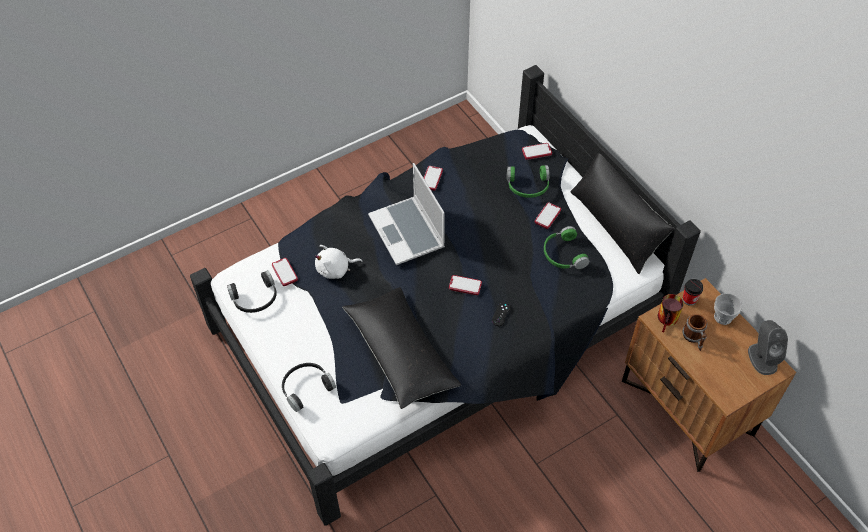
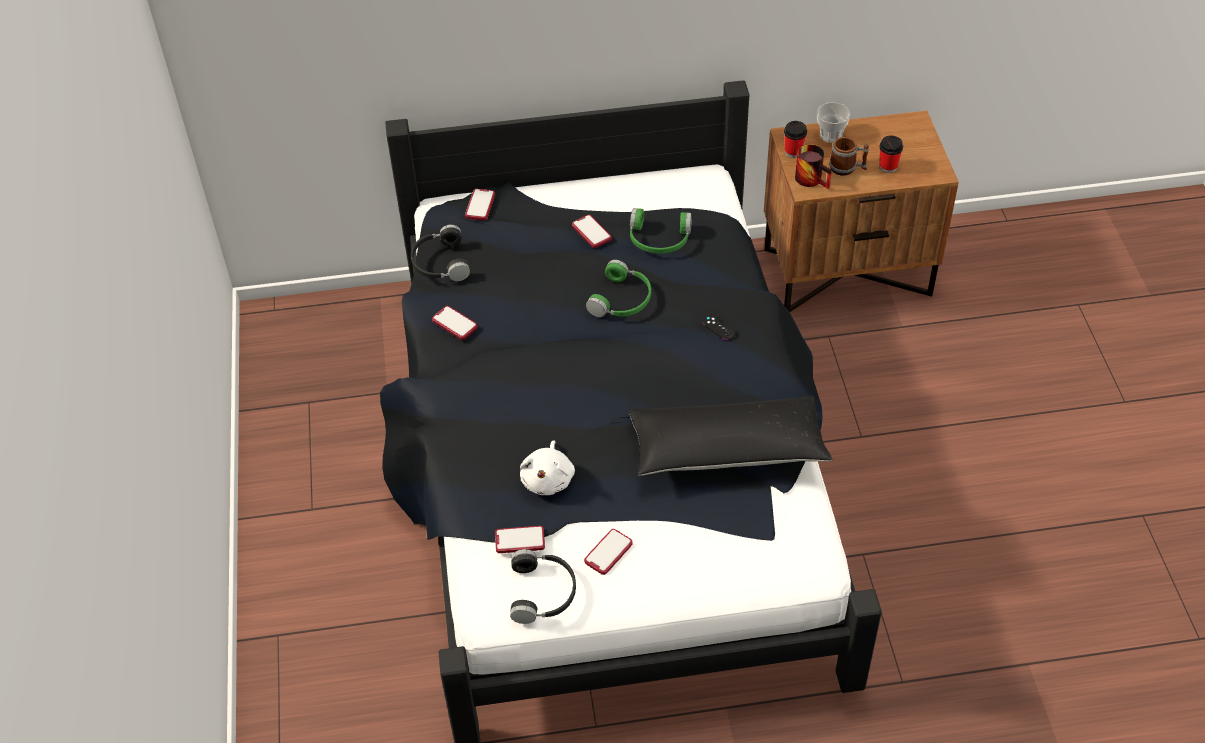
camera: 65 degrees left, 5 degrees down
black headphones [282,363,336,412] -> black headphones moved to [411,225,470,281]
laptop [368,163,445,265] -> none
phone [449,275,482,295] -> phone moved to [584,529,633,575]
green headphones [507,165,550,198] -> green headphones moved to [586,260,651,317]
black pillow [570,153,674,274] -> none
grey speaker [748,320,788,375] -> none
none -> cup [879,136,903,173]

